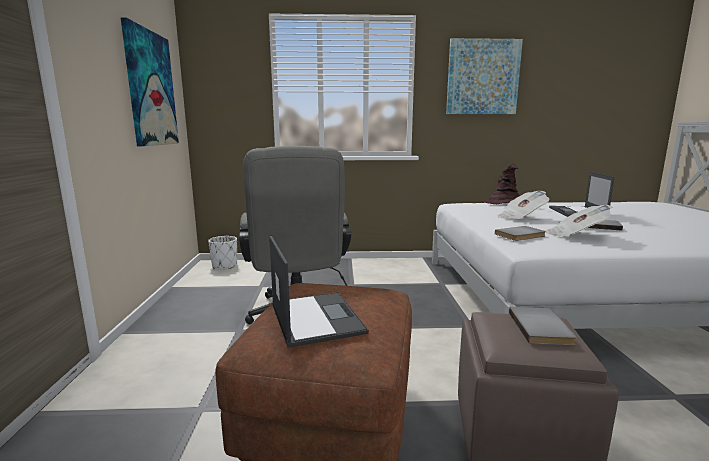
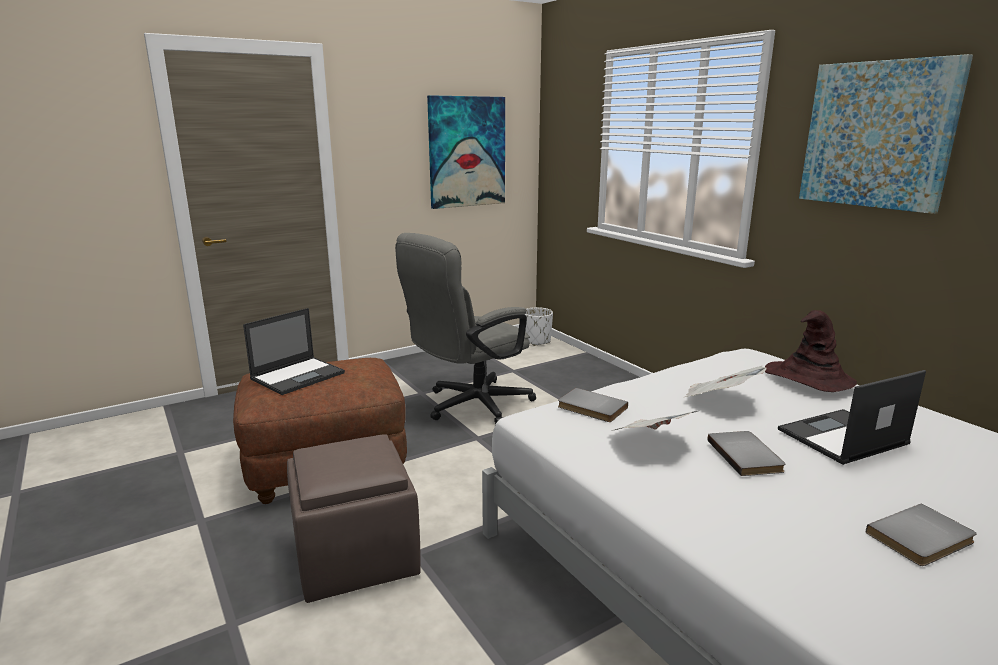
camera: 60 degrees right, 5 degrees up
grey book [509,307,577,346] -> grey book moved to [866,504,977,566]

